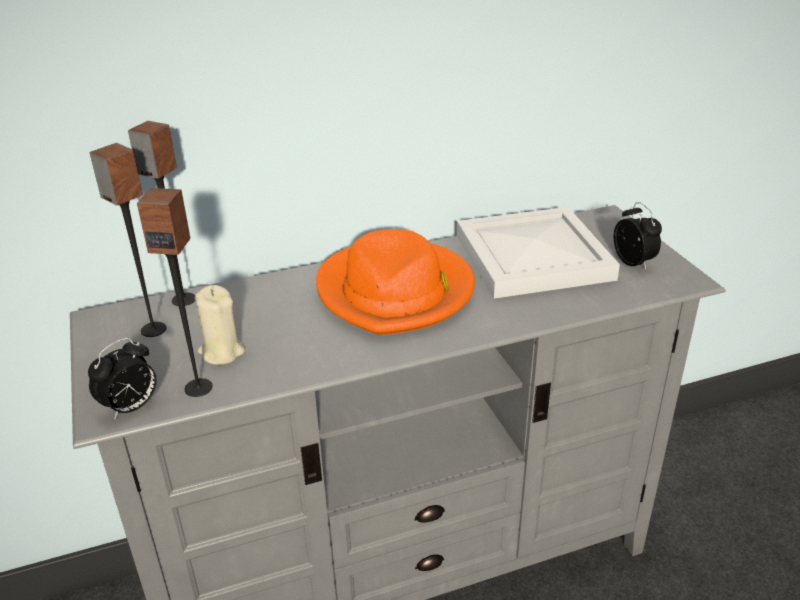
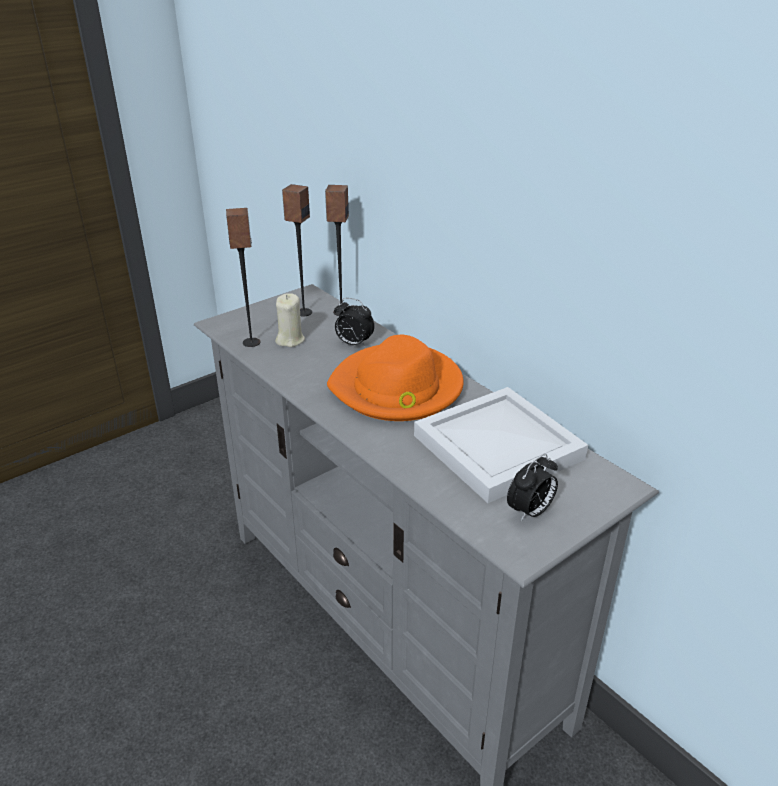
camera: 70 degrees right, 0 degrees up
alarm clock [88,338,157,420] -> alarm clock moved to [334,298,375,348]

